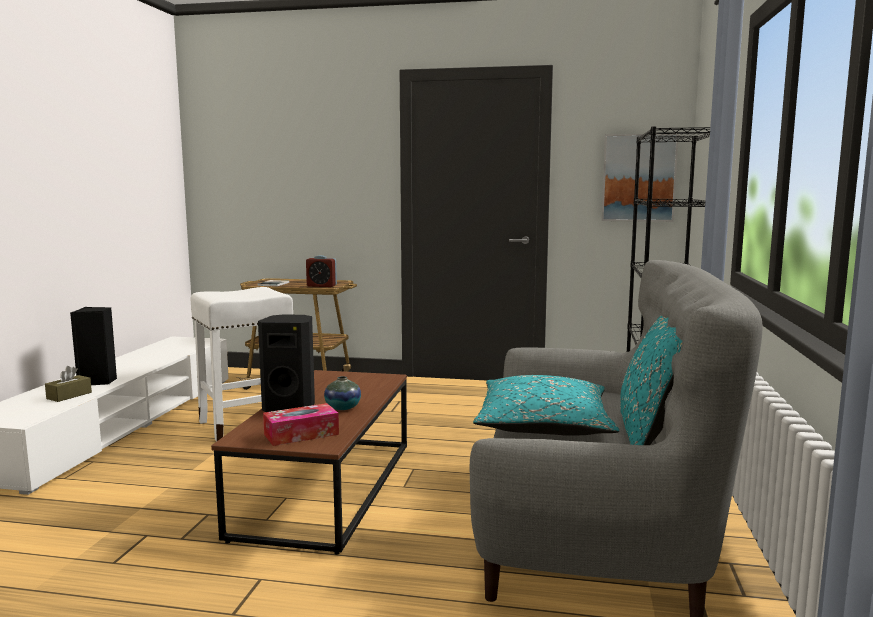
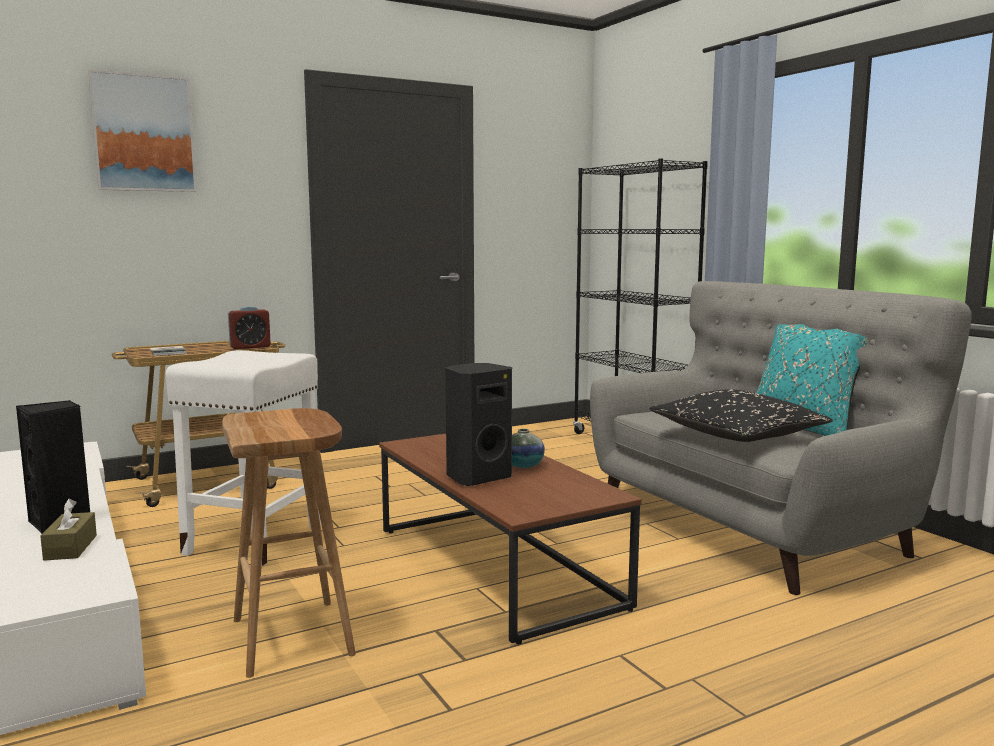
camera: 40 degrees left, 0 degrees up
tissue box [263,403,339,446] -> none
turquoise pillow [473,375,619,436] -> black pillow [649,389,833,442]
picture [601,134,679,222] -> picture moved to [88,69,197,192]
none -> brown stool [222,408,356,678]

